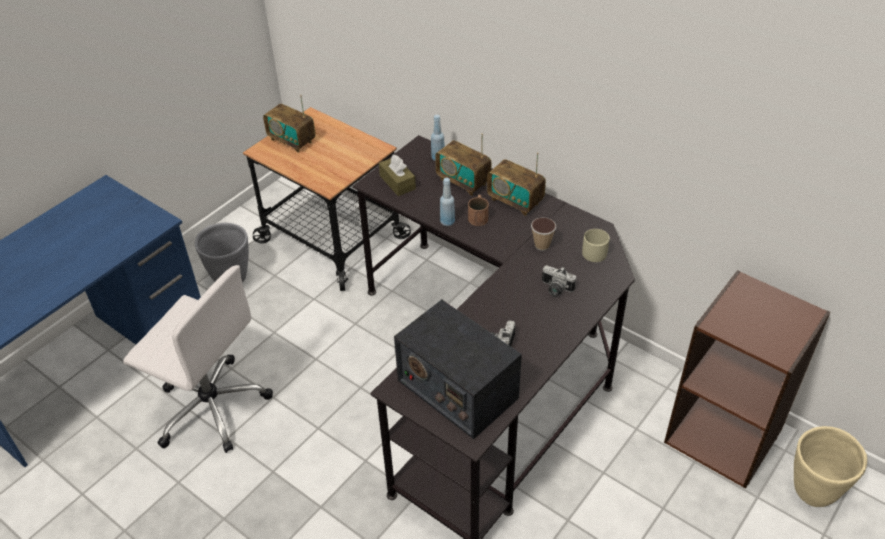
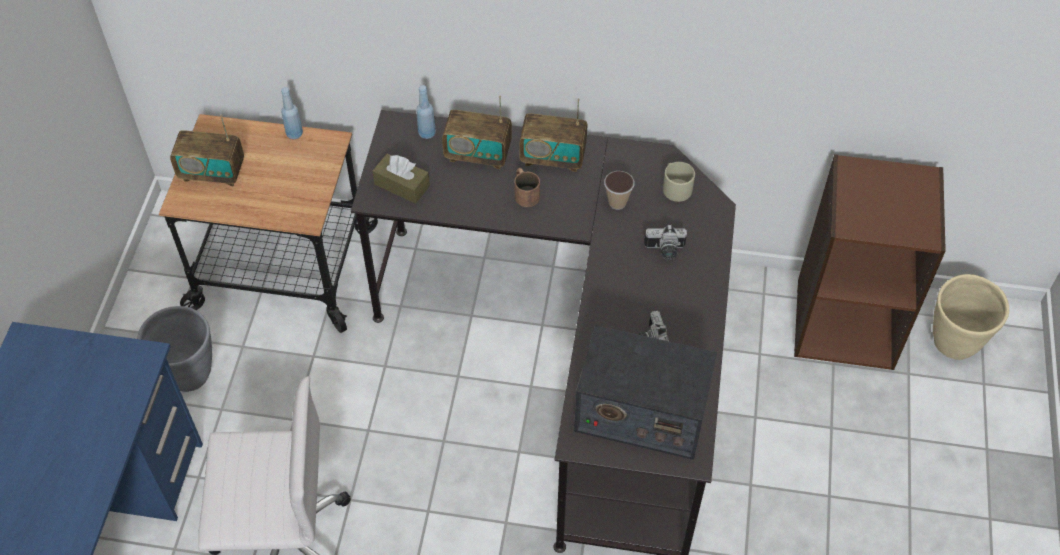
camera: 30 degrees left, 10 degrees up
blue bottle [440,178,455,226] -> blue bottle moved to [281,87,303,139]

